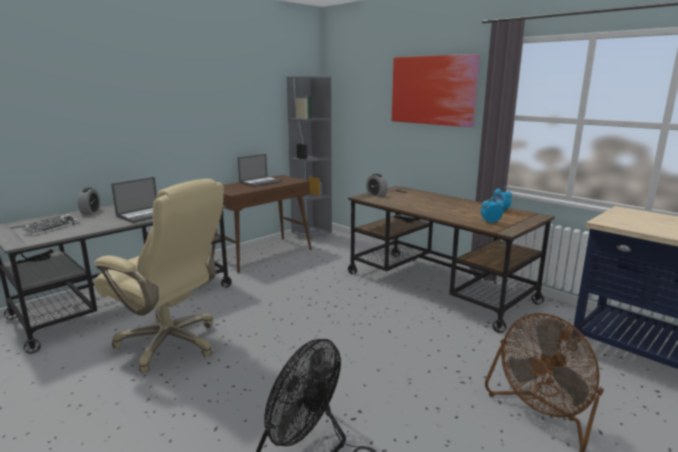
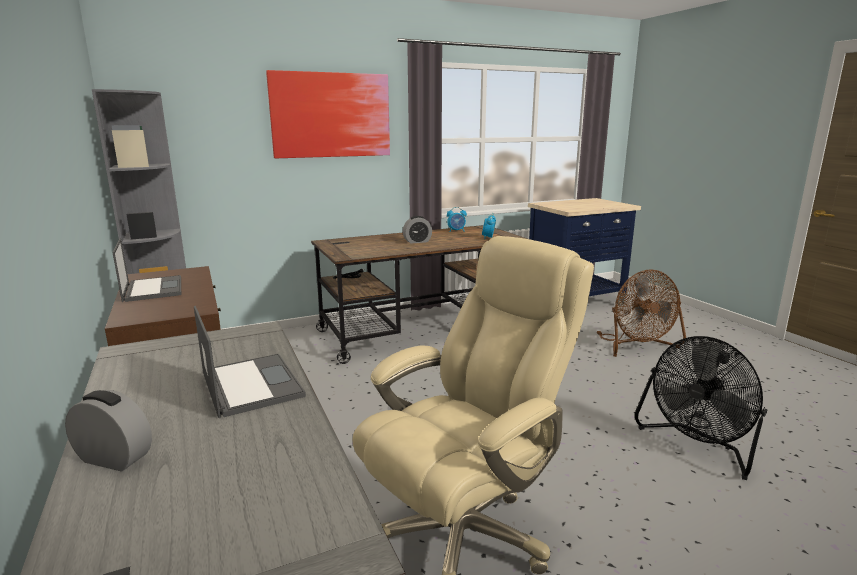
camera: 70 degrees left, 0 degrees up
keyboard [21,214,80,236] -> none
alarm clock [366,174,388,197] -> alarm clock moved to [403,216,432,244]

